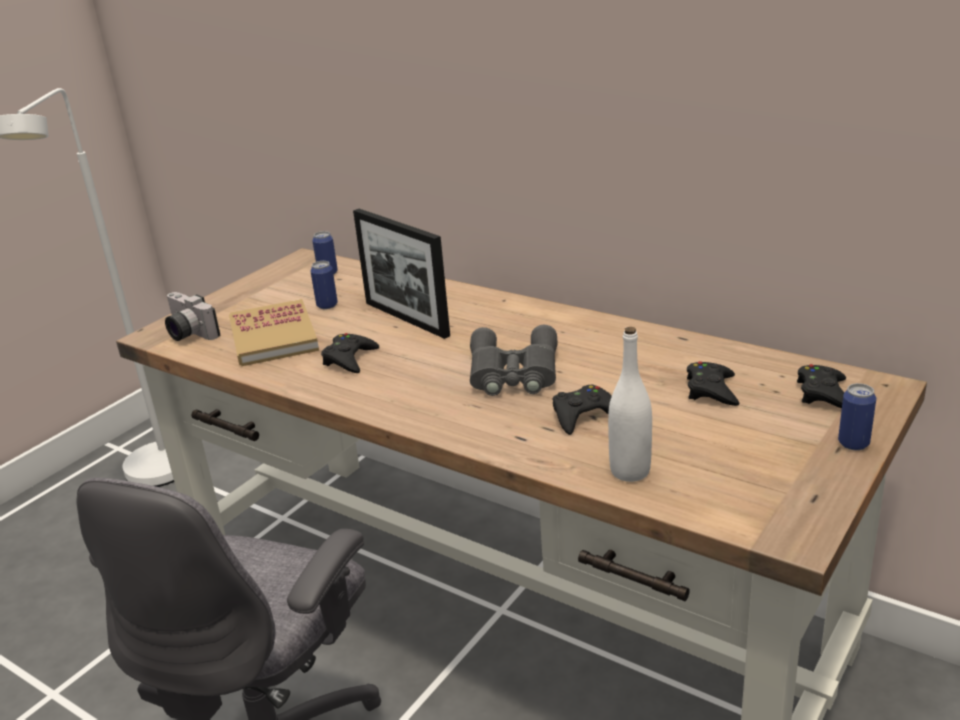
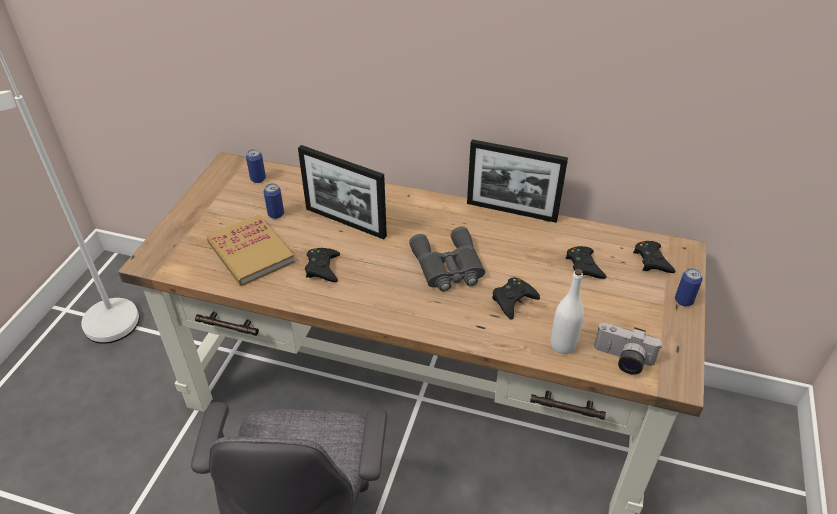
camera: 20 degrees left, 15 degrees up
camera [165,292,220,341] -> camera moved to [594,323,662,374]
none -> picture frame [467,139,568,223]

